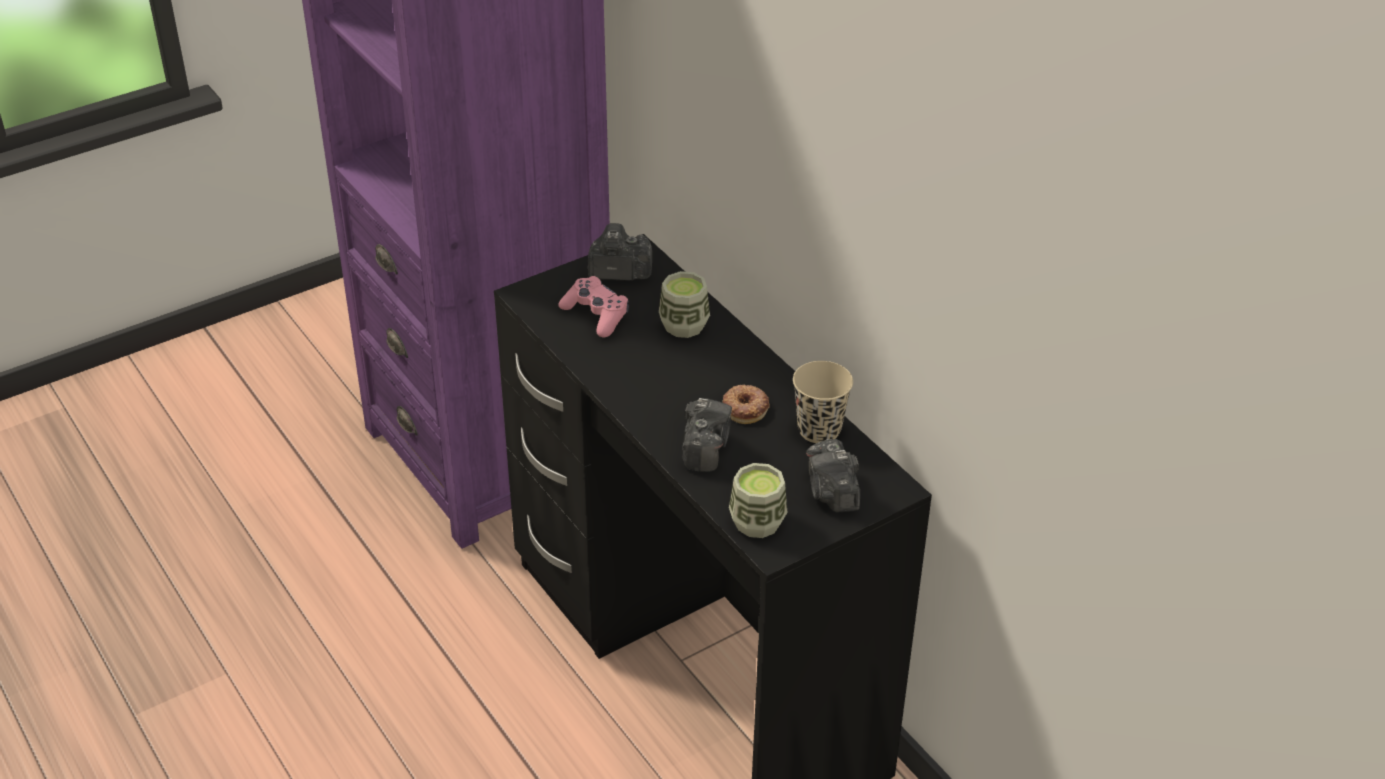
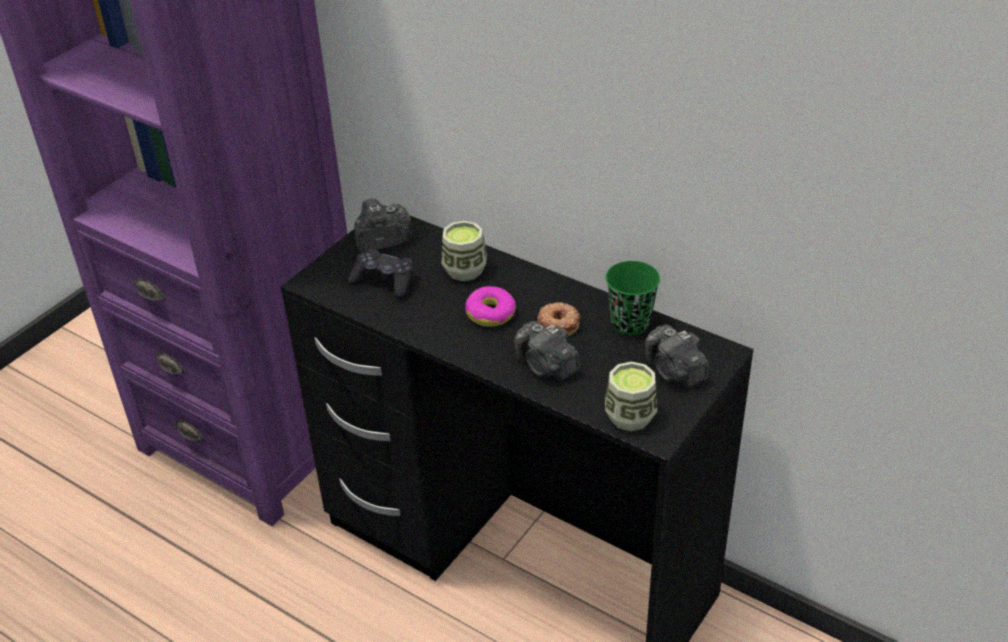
camera: 20 degrees left, 0 degrees up
pink game controller [558,276,629,338] -> black game controller [347,249,413,299]
camera [682,398,732,472] -> camera turned 150 degrees clockwise [514,321,580,380]
beige cup [793,361,853,443] -> green cup [605,261,660,335]
none -> donut [465,286,516,327]

